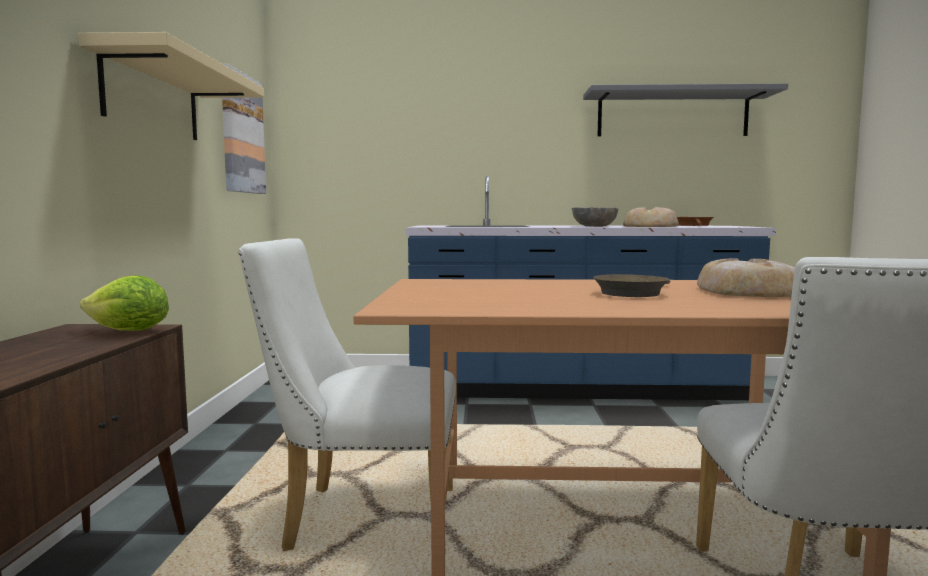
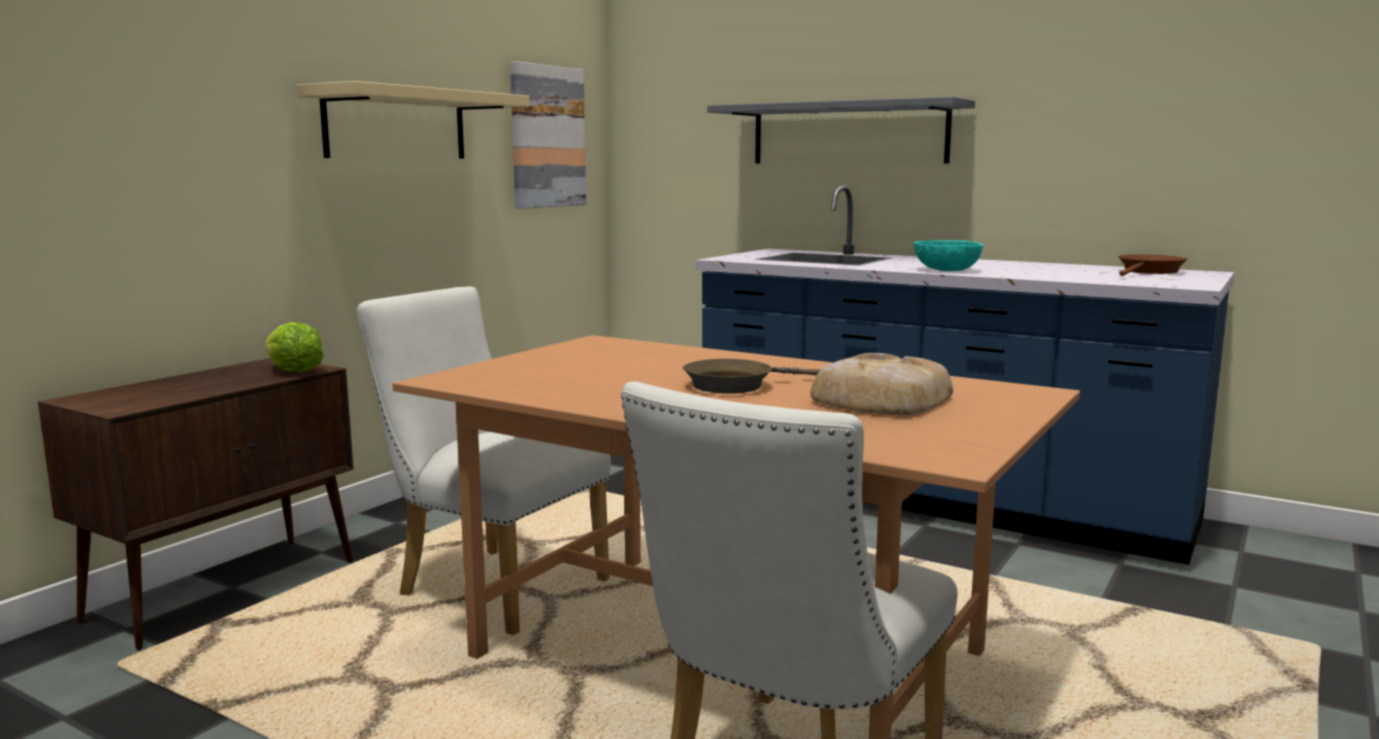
camera: 30 degrees right, 5 degrees up
grey bowl [572,207,618,227] -> turquoise bowl [914,240,983,271]
grey shelf [583,83,788,137] -> grey shelf moved to [707,97,975,164]
bread [623,207,679,227] -> none

